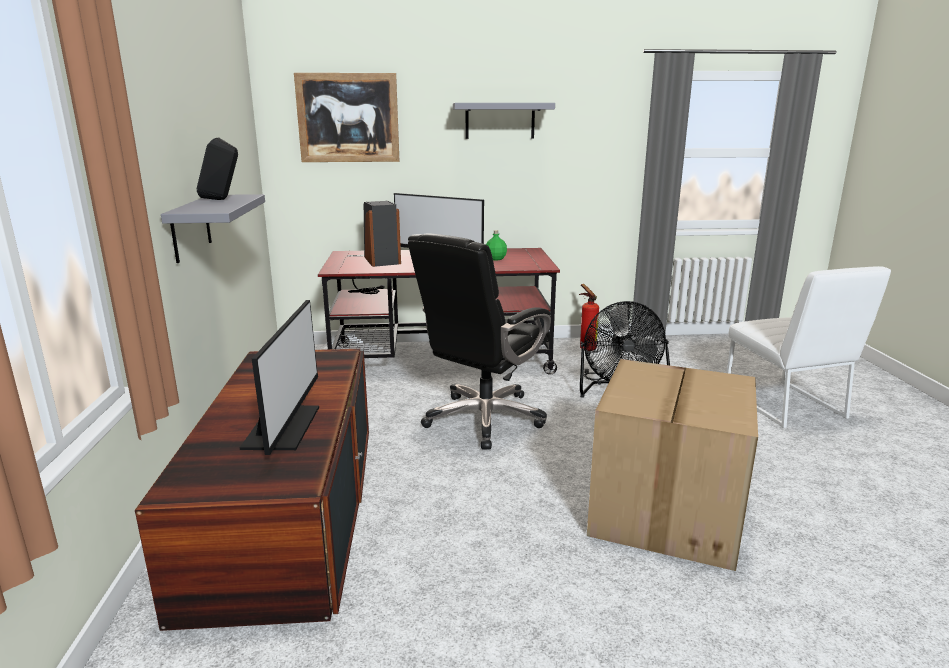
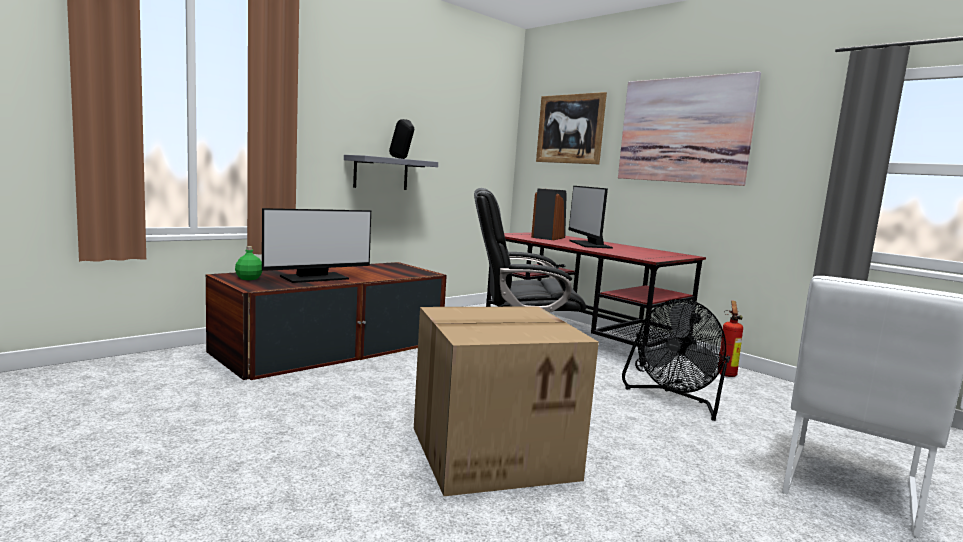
camera: 50 degrees right, 10 degrees down
grey shelf [453,103,555,139] -> picture [618,71,761,186]
green bottle [486,230,507,261] -> green bottle moved to [235,246,262,280]

